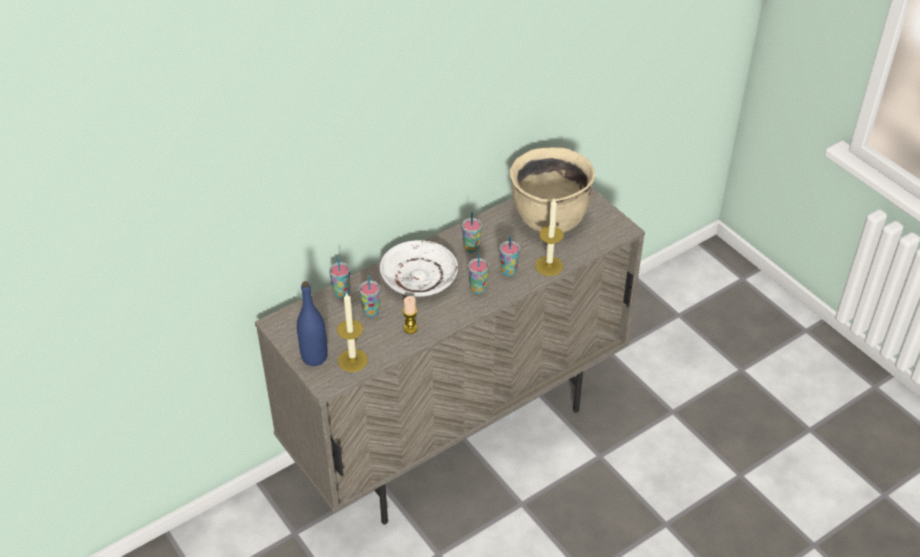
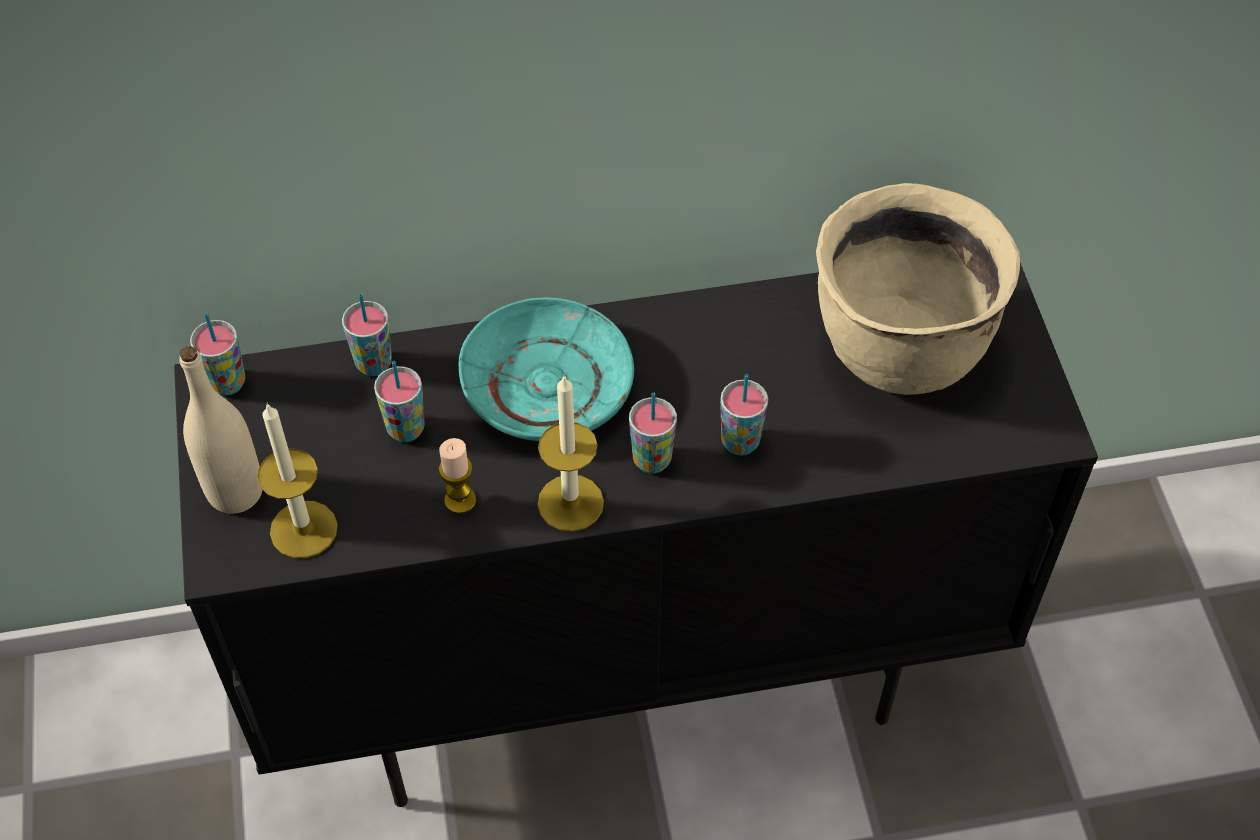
camera: 25 degrees right, 10 degrees up
beige cabinet [255,187,645,525] -> black cabinet [174,263,1098,807]
blue bottle [297,281,328,366] -> beige bottle [179,346,262,514]
white plate [380,240,458,297] -> turquoise plate [459,297,634,441]
cup [462,212,482,253] -> cup moved to [190,313,246,396]
candle [535,199,563,276] -> candle moved to [537,375,604,532]

